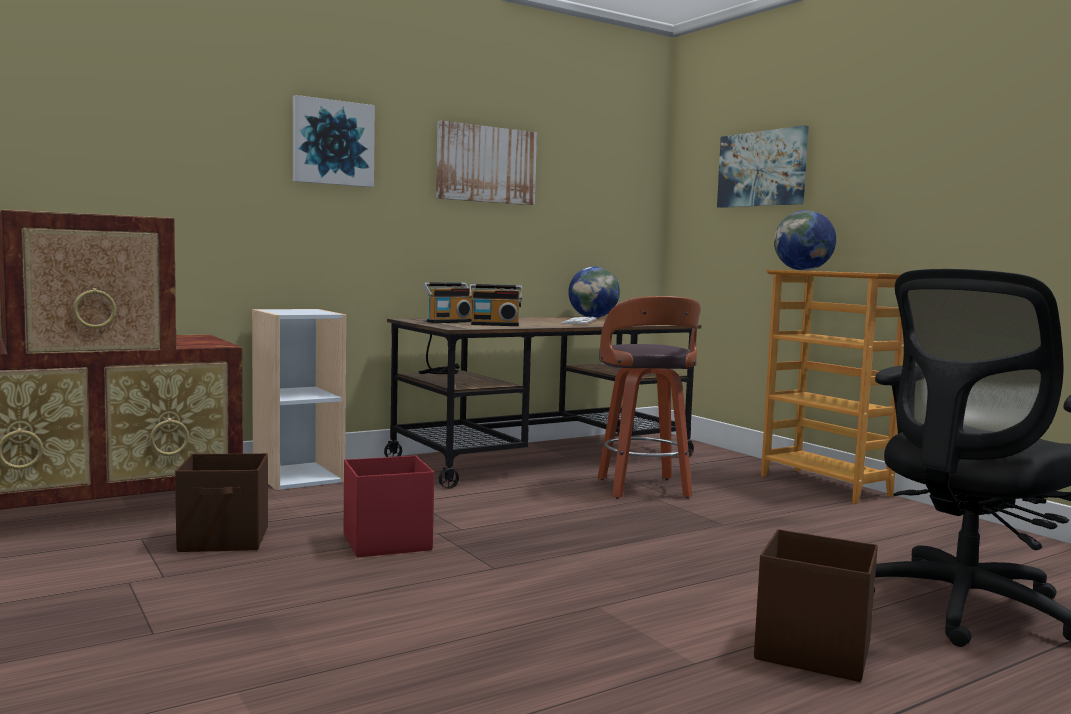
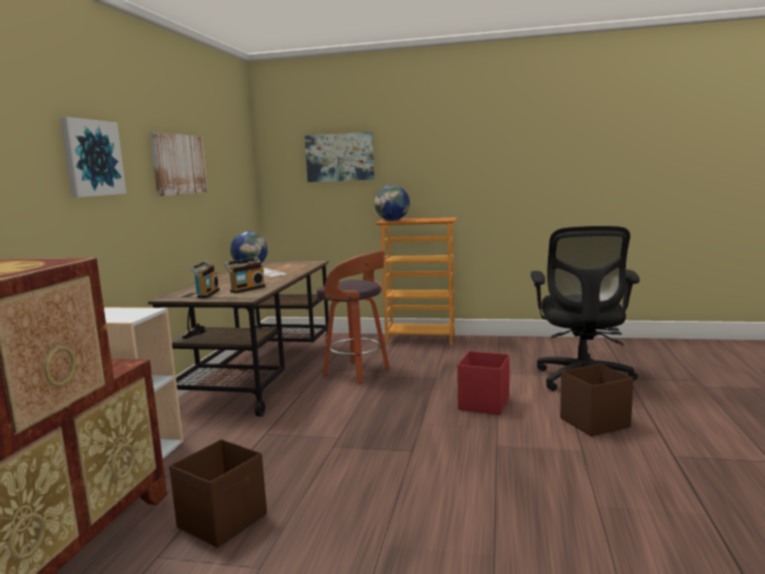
camera: 45 degrees left, 5 degrees up
red storage box [344,455,434,557] -> red storage box moved to [457,351,510,415]

